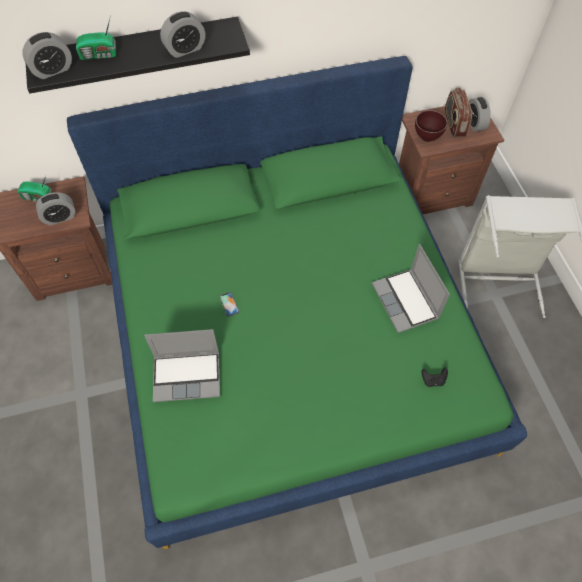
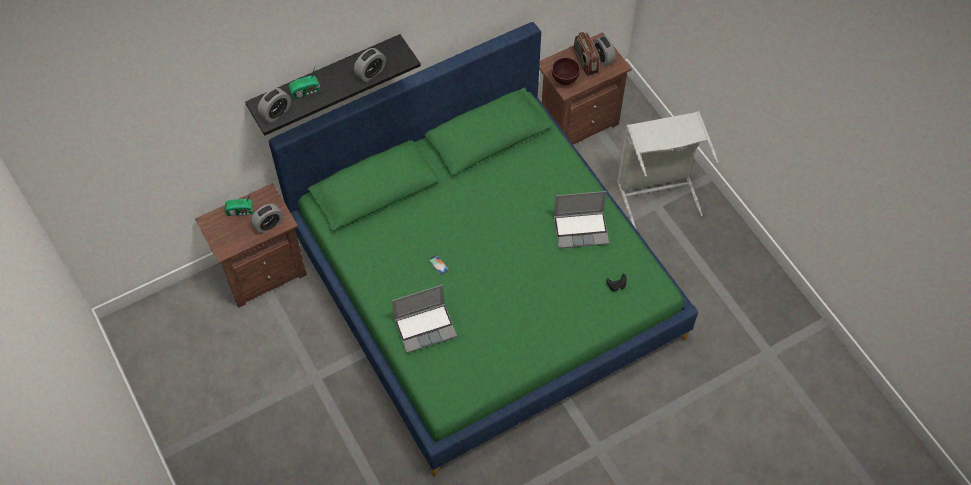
camera: 15 degrees left, 0 degrees up
laptop [372,244,450,333] -> laptop turned 60 degrees counterclockwise [554,191,609,249]

